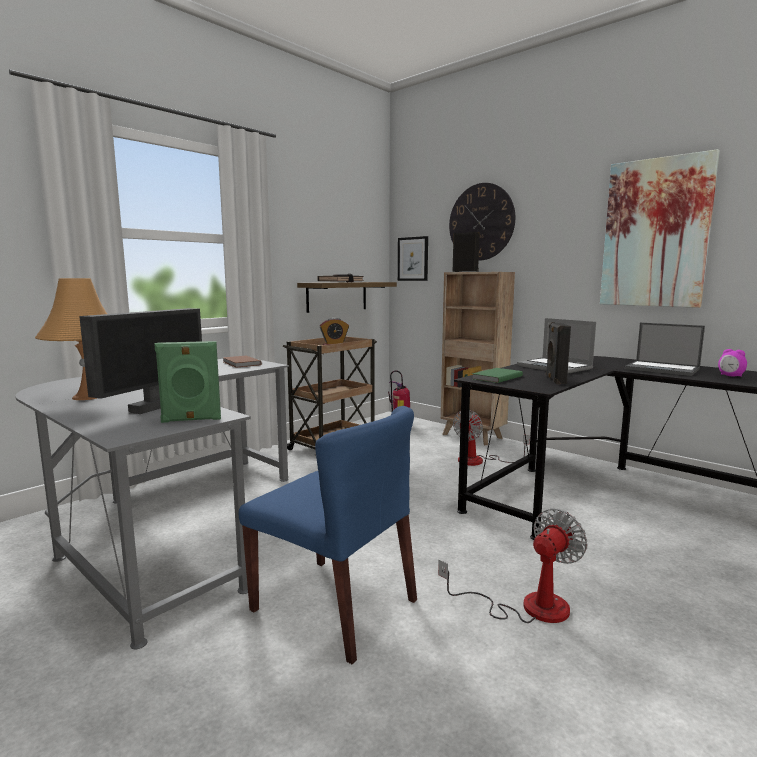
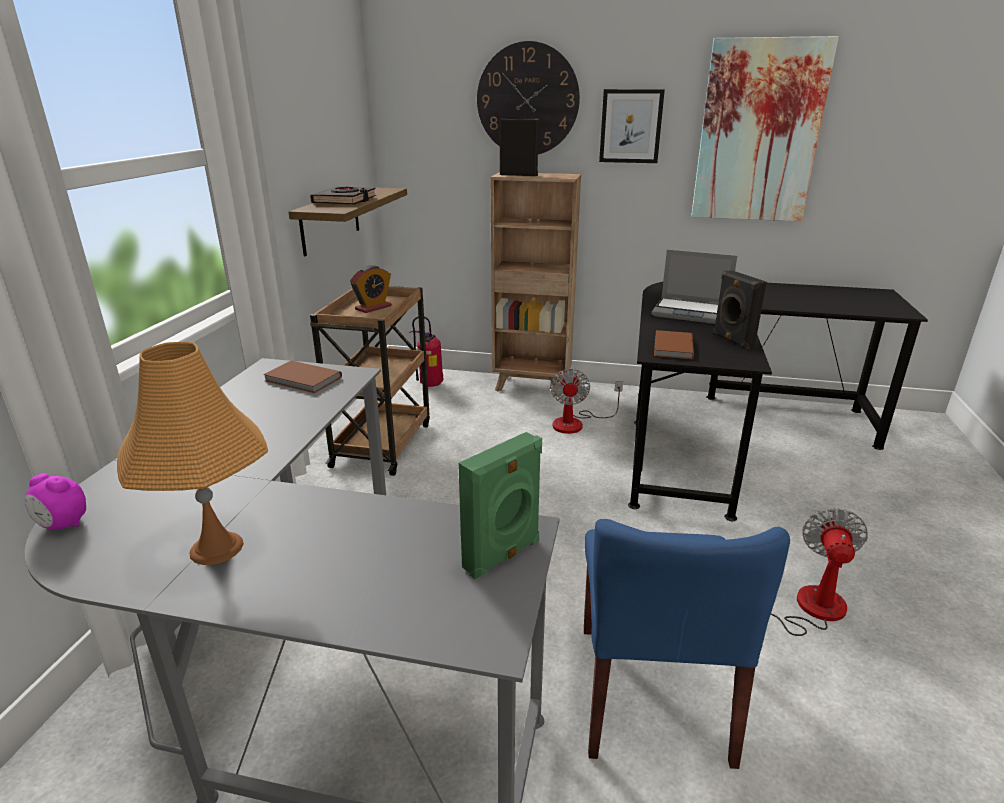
camera: 30 degrees left, 15 degrees up
monitor [79,308,202,414] -> none
blue chair [239,406,417,665] -> blue chair turned 90 degrees clockwise [584,519,790,769]
picture [398,236,428,281] -> picture moved to [599,89,665,163]
green book [472,368,523,383] -> brown book [654,330,694,359]
laptop [625,322,705,376] -> none
alarm clock [718,349,747,377] -> alarm clock moved to [24,474,86,529]

